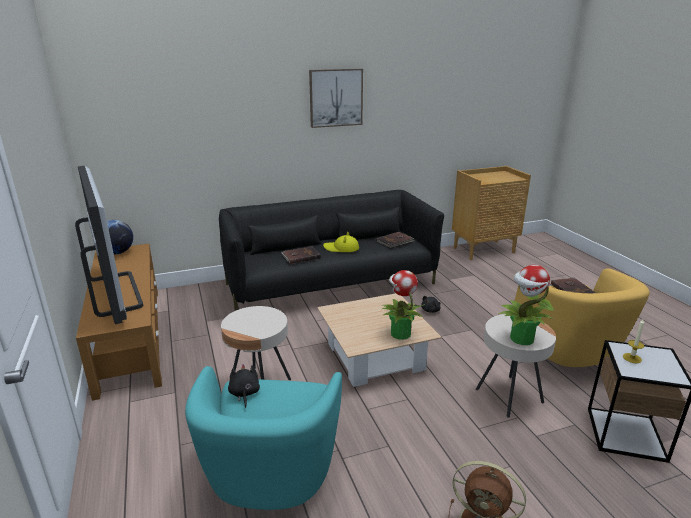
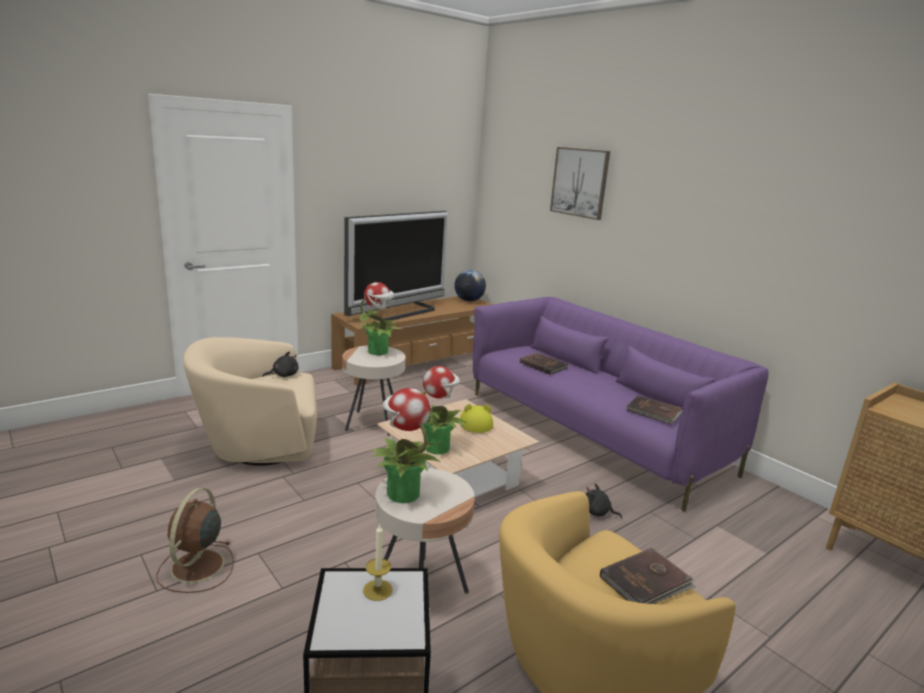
camera: 70 degrees right, 5 degrees down
turquoise armchair [185,366,342,510] -> beige armchair [183,337,317,466]
black sofa [219,190,444,311] -> purple sofa [473,297,768,512]
picture [309,69,363,128] -> picture moved to [550,147,610,220]
yellow hat [323,232,359,252] -> yellow hat moved to [460,404,493,433]
none -> potted plant [357,282,403,355]

